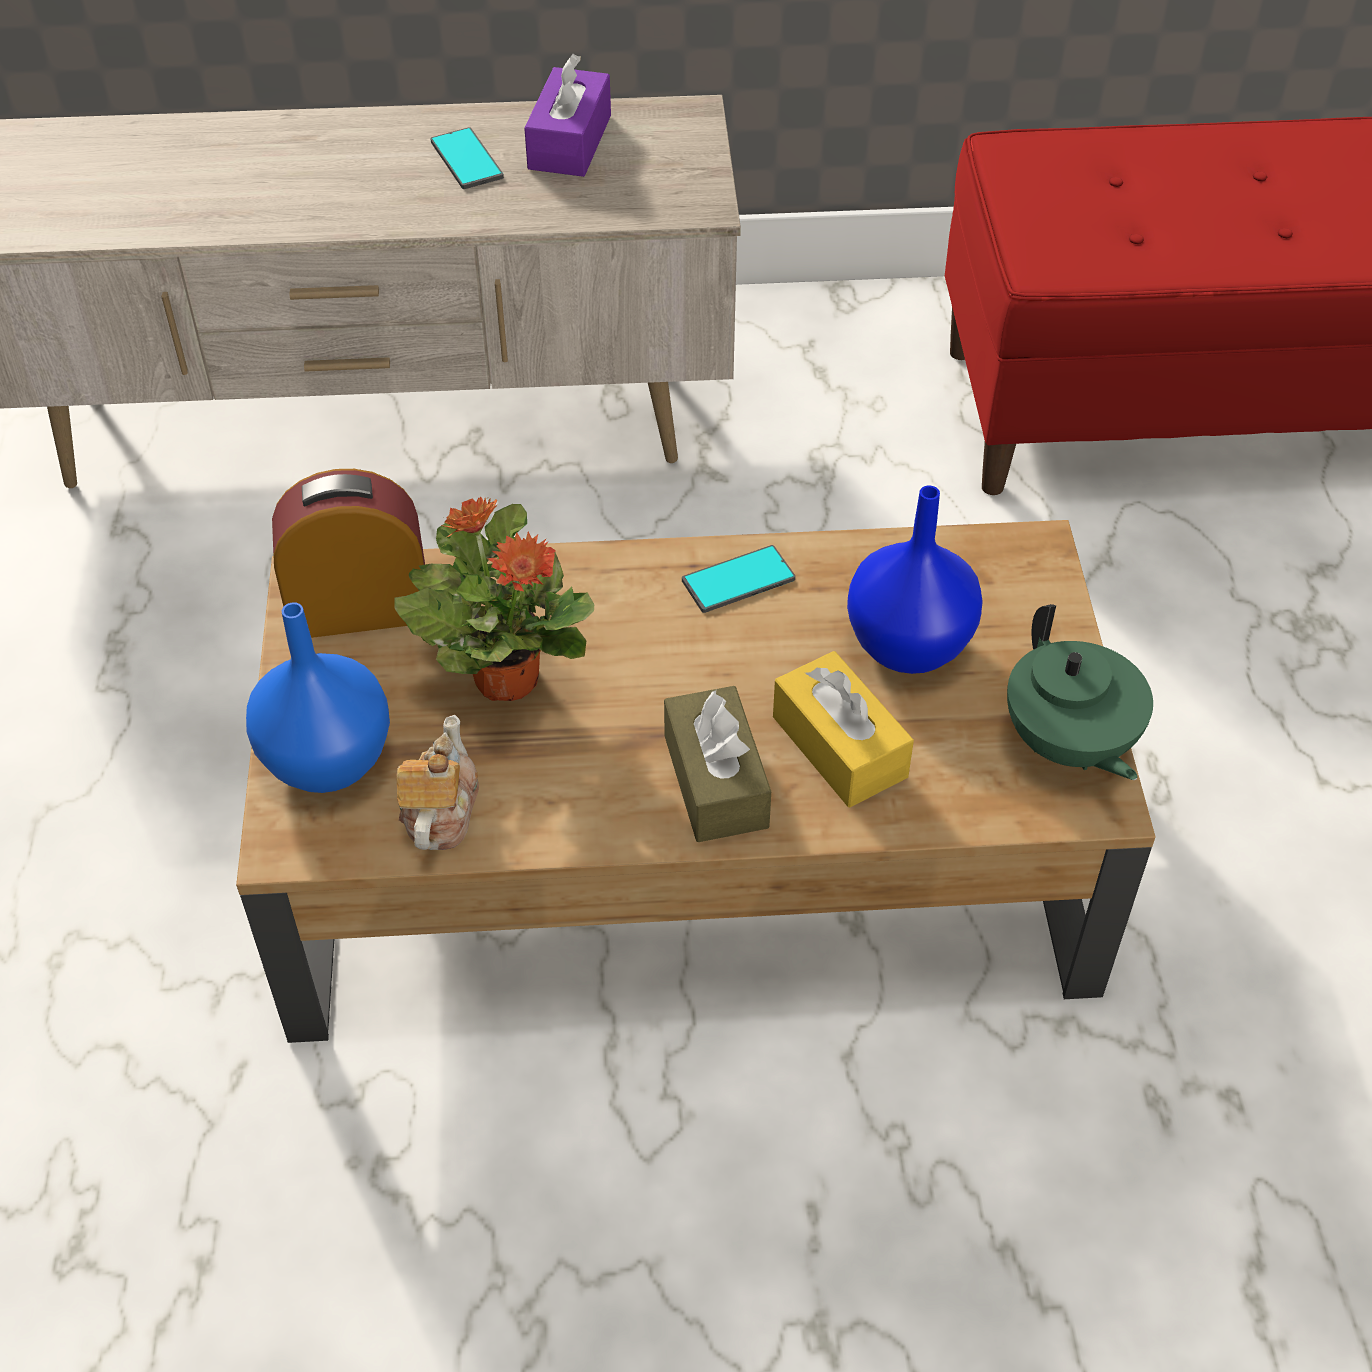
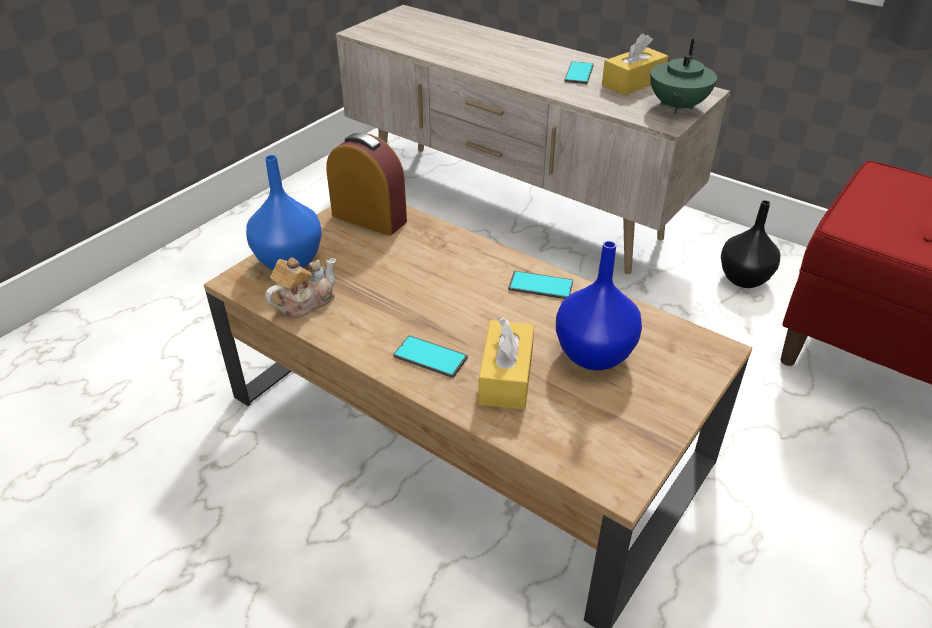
camera: 40 degrees right, 10 degrees down
potted plant [394,497,594,701] -> none
purple tissue box [524,54,611,177] -> yellow tissue box [602,33,668,95]
brown tissue box [664,686,771,842] -> phone [393,336,468,378]
green teapot [1007,604,1153,780] -> green teapot moved to [650,39,717,114]
none -> black vase [721,200,780,288]

